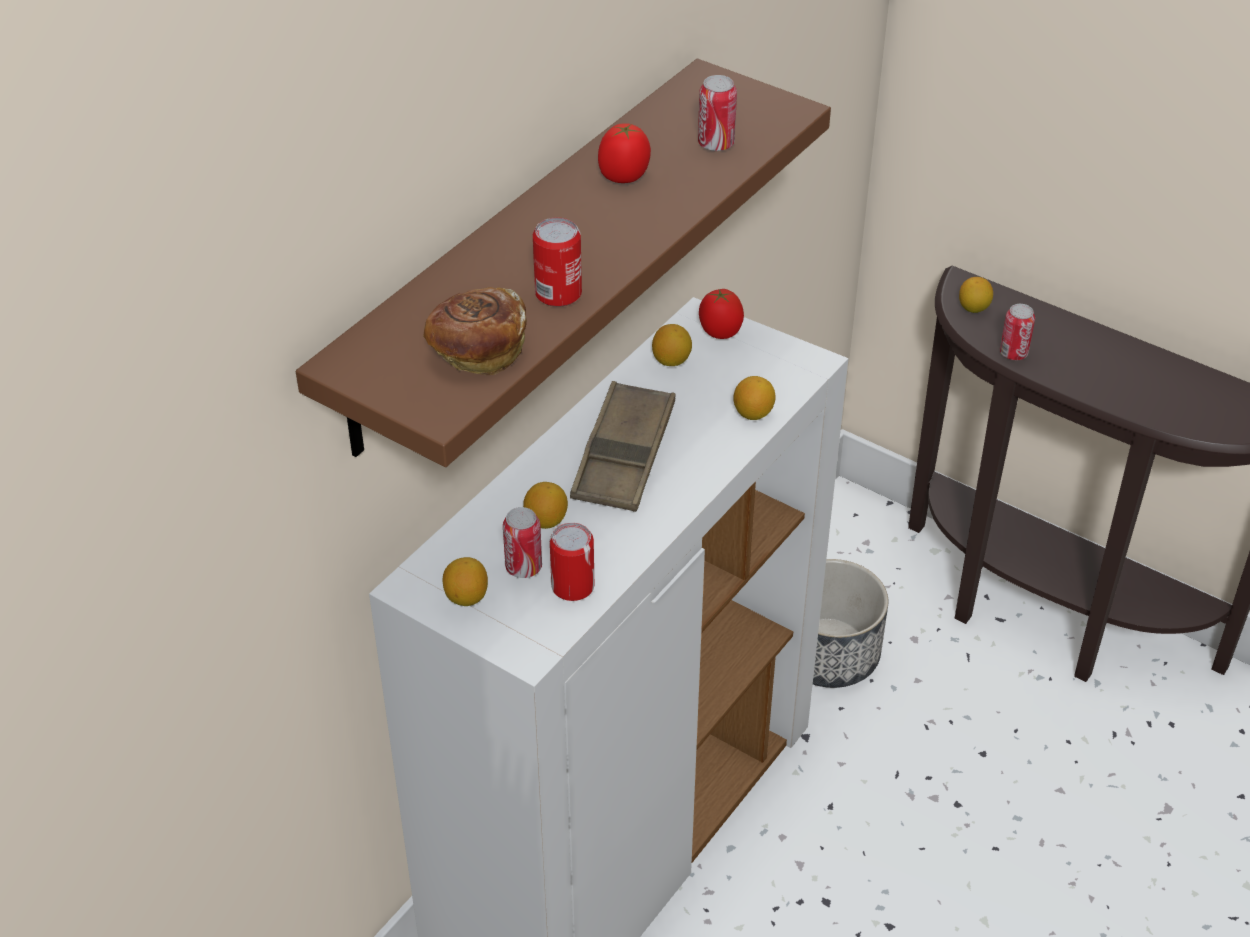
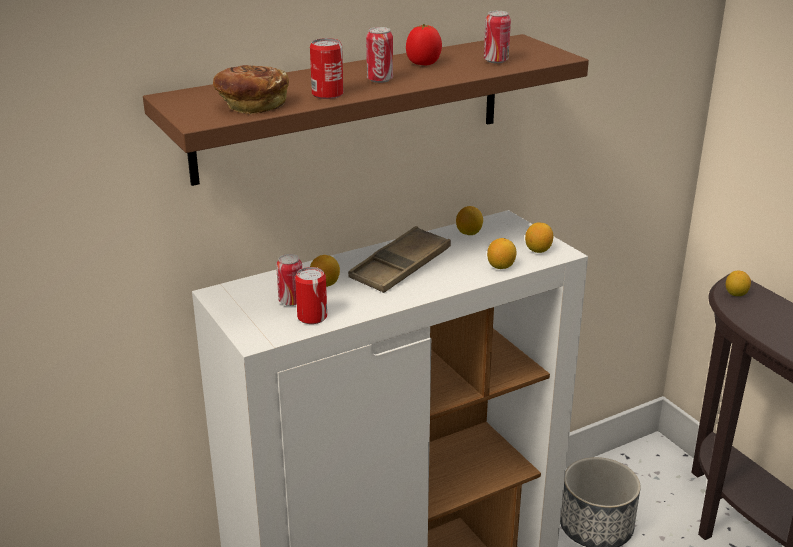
camera: 25 degrees right, 15 degrees down
lemon [443,557,488,606] -> lemon moved to [525,222,553,253]
tomato [699,289,744,339] -> none
can [1000,304,1035,360] -> can moved to [366,27,393,83]

